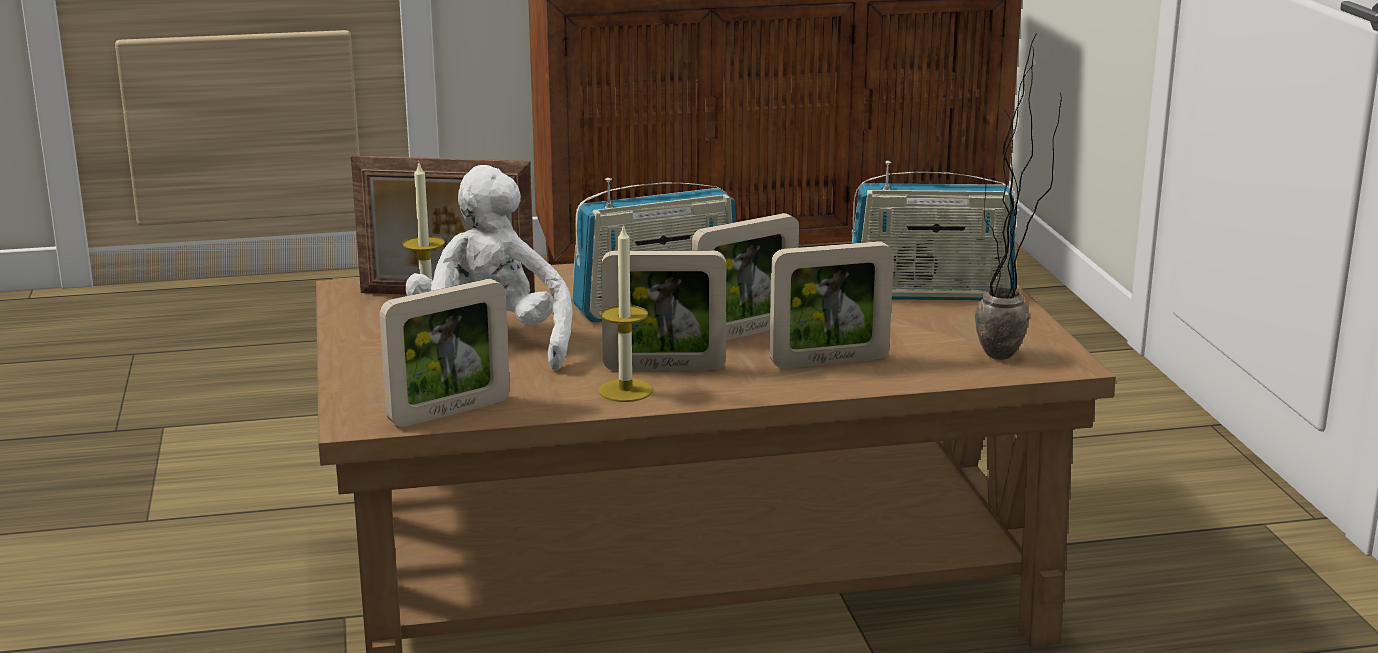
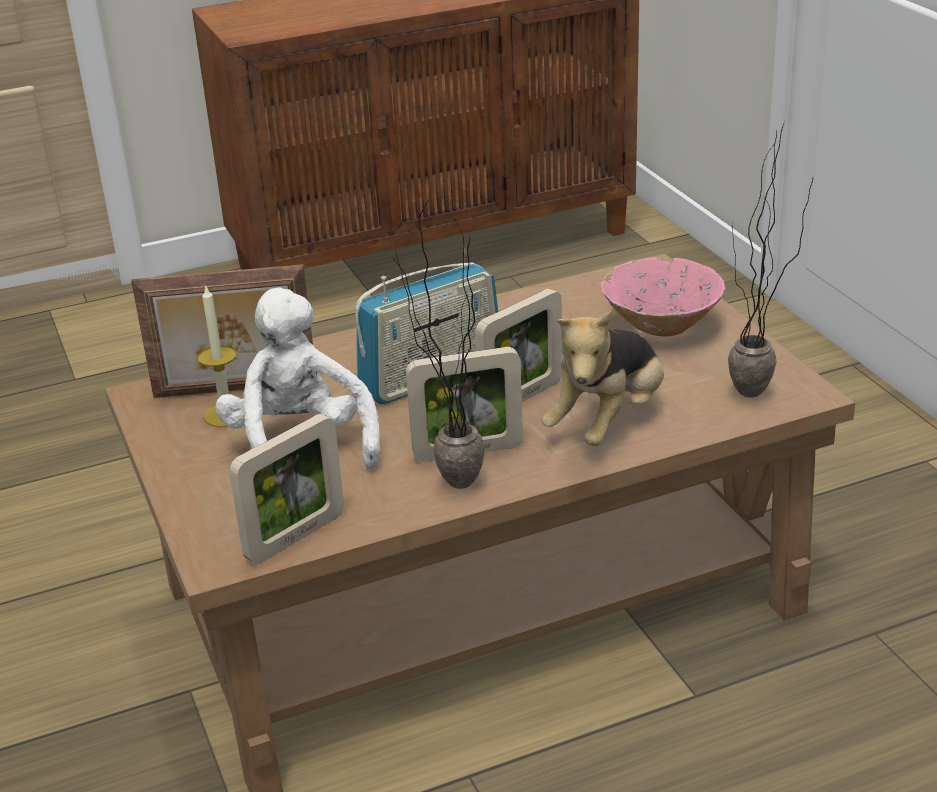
camera: 10 degrees left, 10 degrees up
candle [599,224,653,402] -> potted plant [393,199,485,489]
picture frame [770,241,894,369] -> plush toy [542,310,664,446]
radio [852,161,1016,300] -> pink bowl [601,257,726,337]

